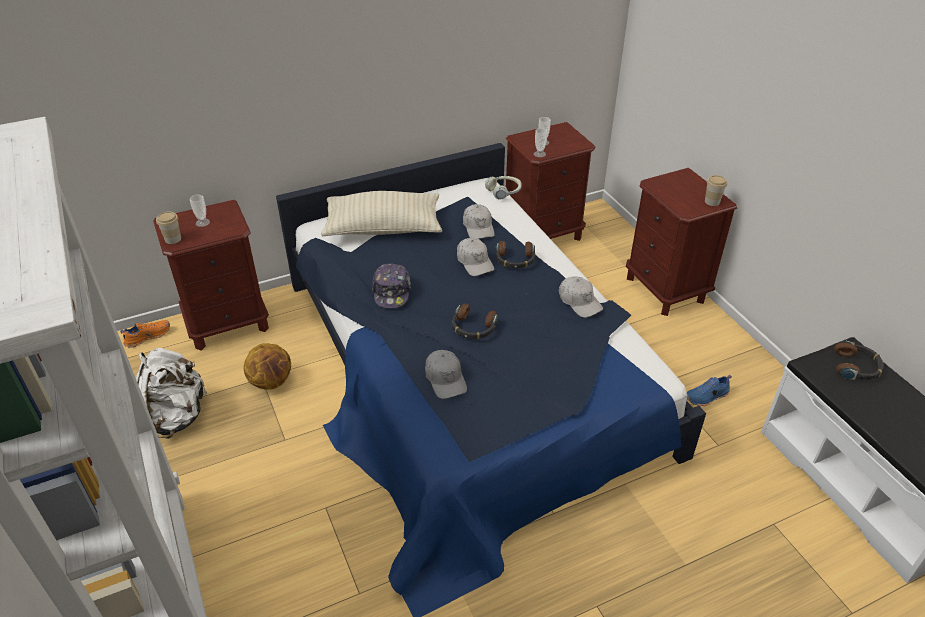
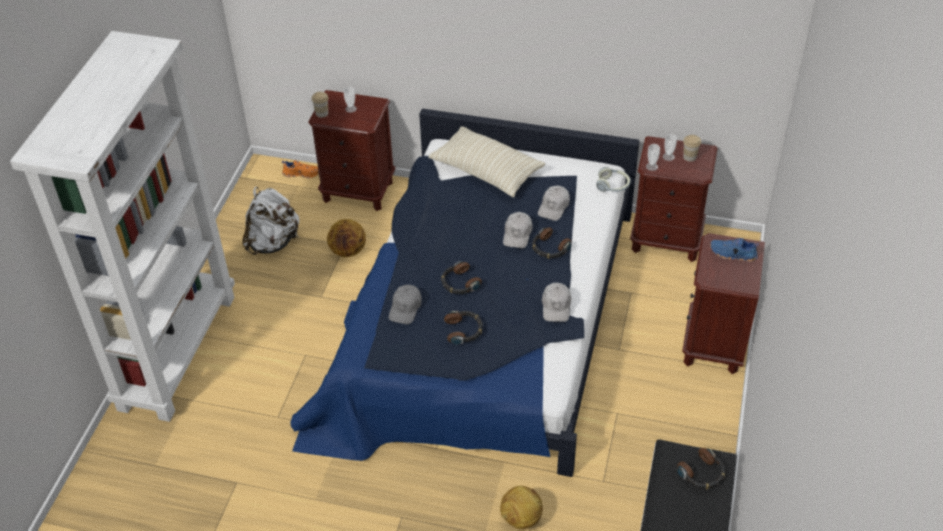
camera: 40 degrees right, 5 degrees up
cap [372,264,411,308] -> none
blue shoe [687,375,732,406] -> blue shoe moved to [710,238,759,262]
cup [705,175,727,206] -> cup moved to [683,135,701,162]
none -> headphones [444,311,483,345]
none -> football [500,486,543,530]

